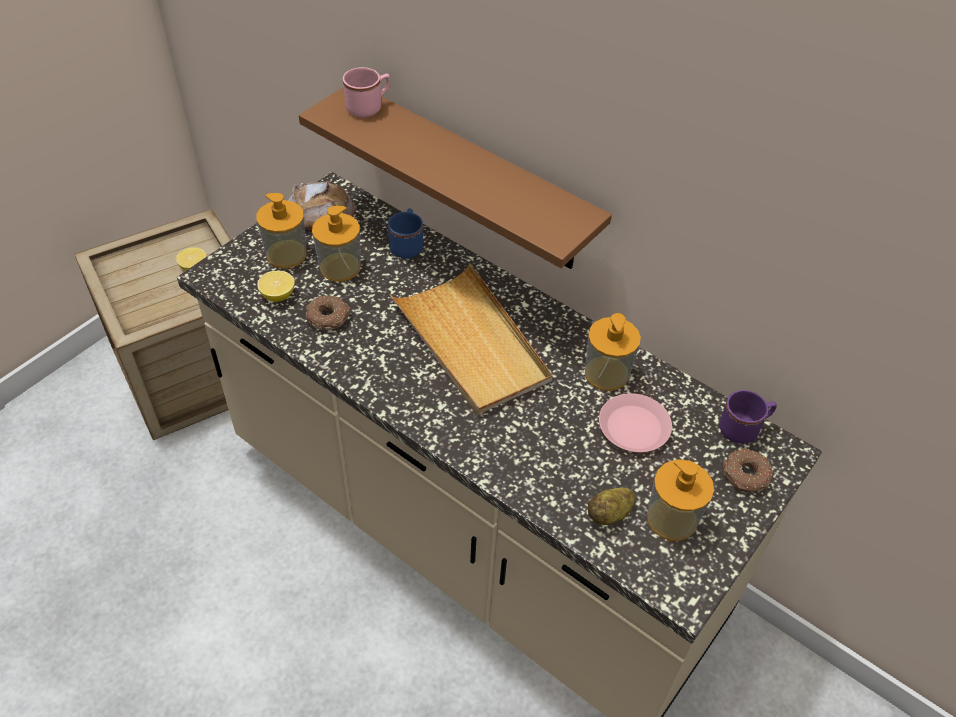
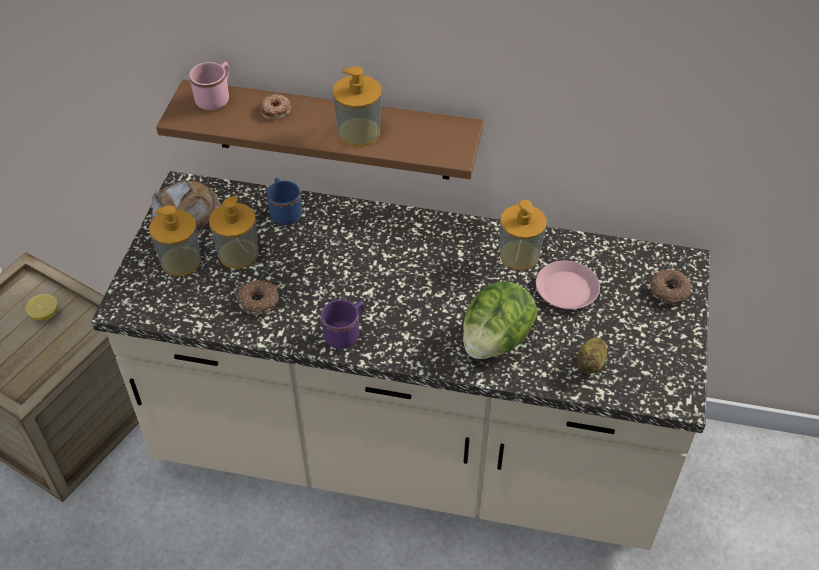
camera: 25 degrees left, 0 degrees up
lemon [257,271,295,302] -> none
beige tray [389,263,553,415] -> none
soap dispenser [647,460,714,541] -> soap dispenser moved to [333,66,382,146]
purple mug [719,390,777,444] -> purple mug moved to [321,300,365,349]
none -> donut [260,94,291,120]
none -> lettuce [463,282,538,359]

